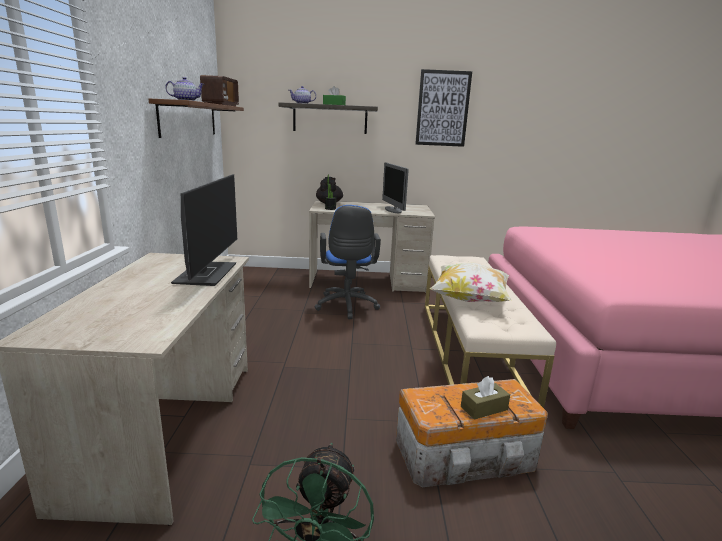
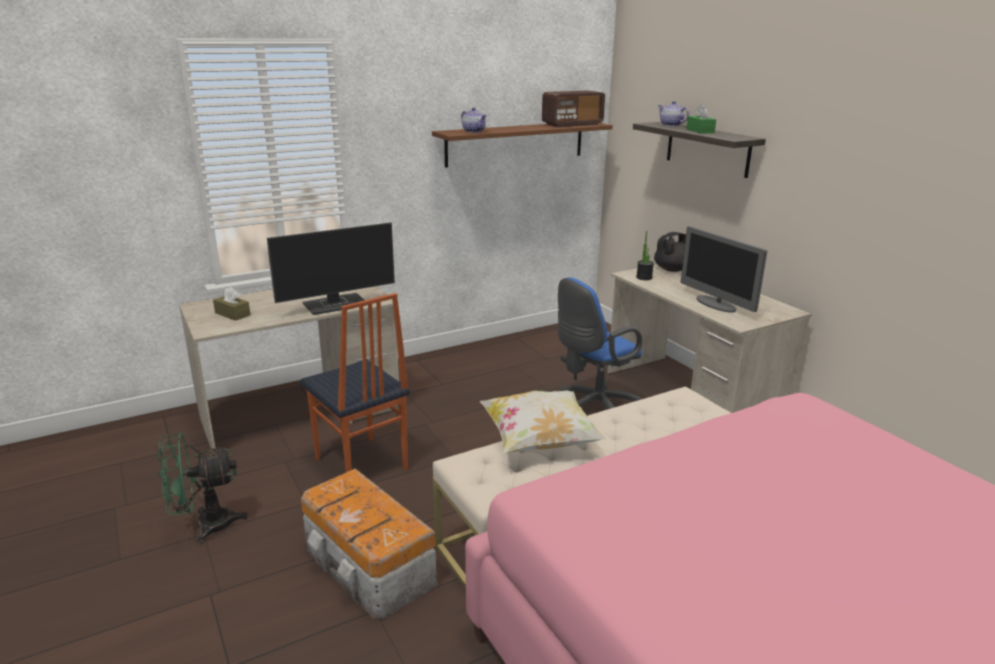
camera: 60 degrees right, 5 degrees up
monitor [382,162,409,213] -> monitor turned 75 degrees counterclockwise [680,226,767,313]
picture [415,69,472,147] -> none
brown tissue box [461,376,510,420] -> brown tissue box moved to [213,287,250,321]
none -> chair [300,293,410,472]

